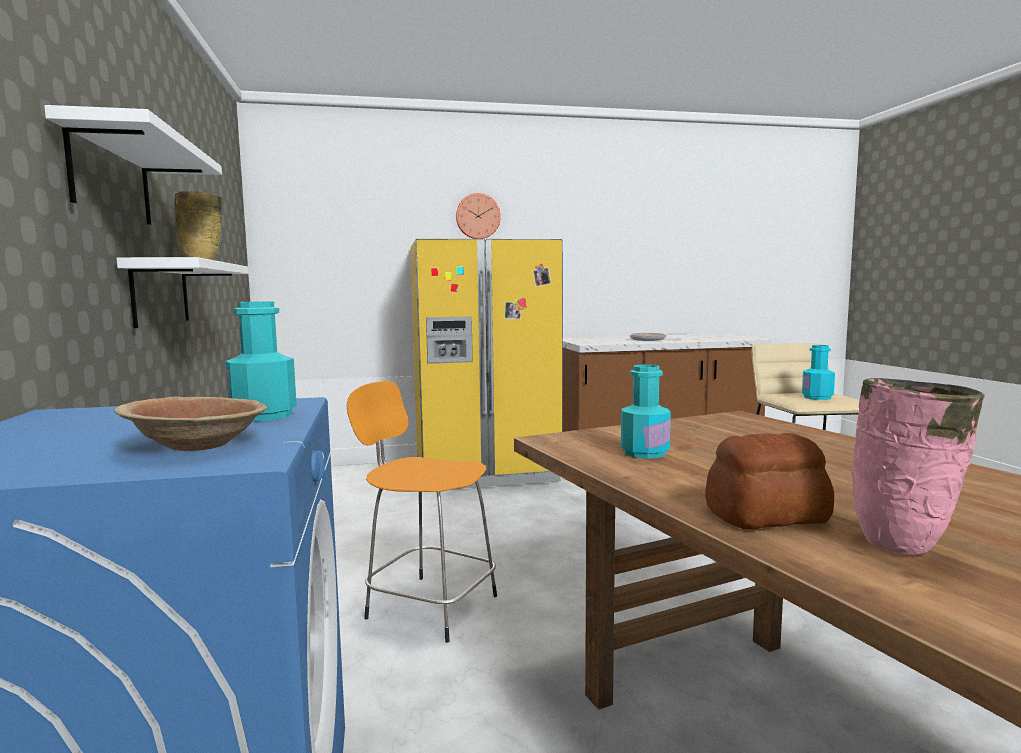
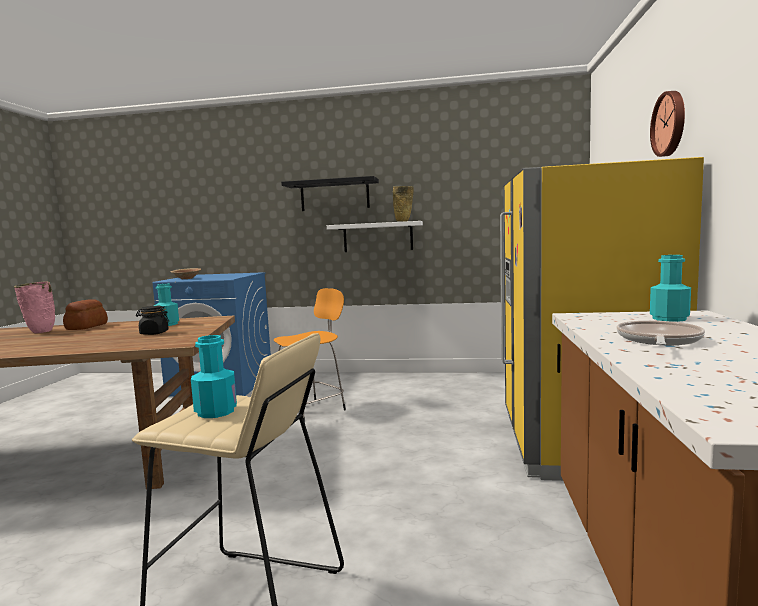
camera: 110 degrees right, 0 degrees up
white shelf [44,105,222,225] -> black shelf [281,176,379,211]
turquoise bottle [225,301,297,422] -> turquoise bottle moved to [650,255,691,322]
none -> black jar [136,306,169,335]

